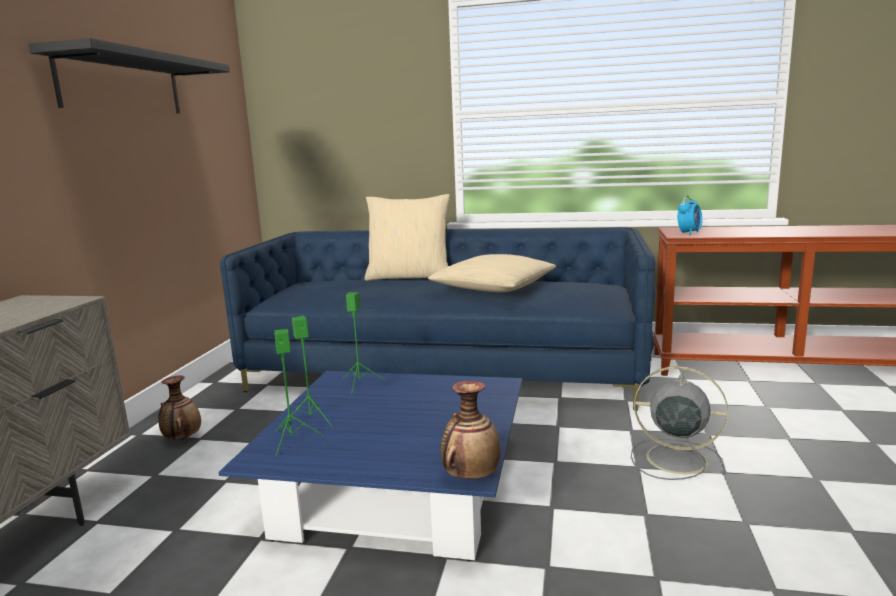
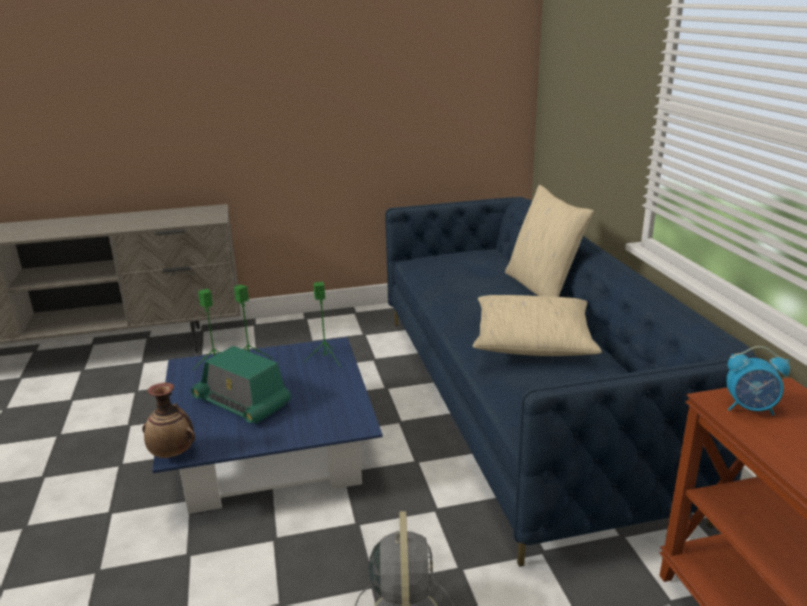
camera: 65 degrees right, 10 degrees up
black shelf [29,38,230,114] -> none
vase [158,376,201,440] -> none
none -> radio [191,346,291,424]

